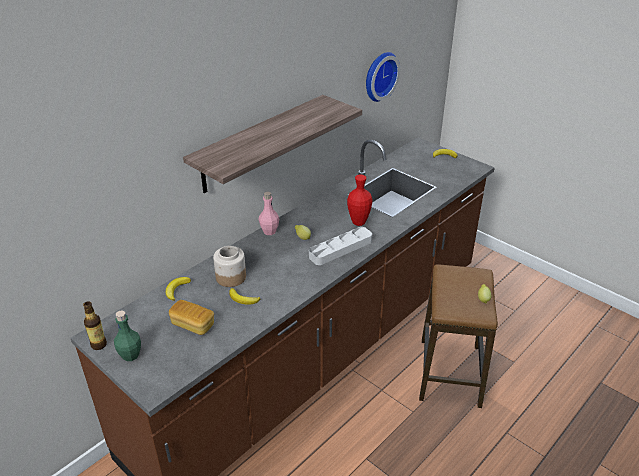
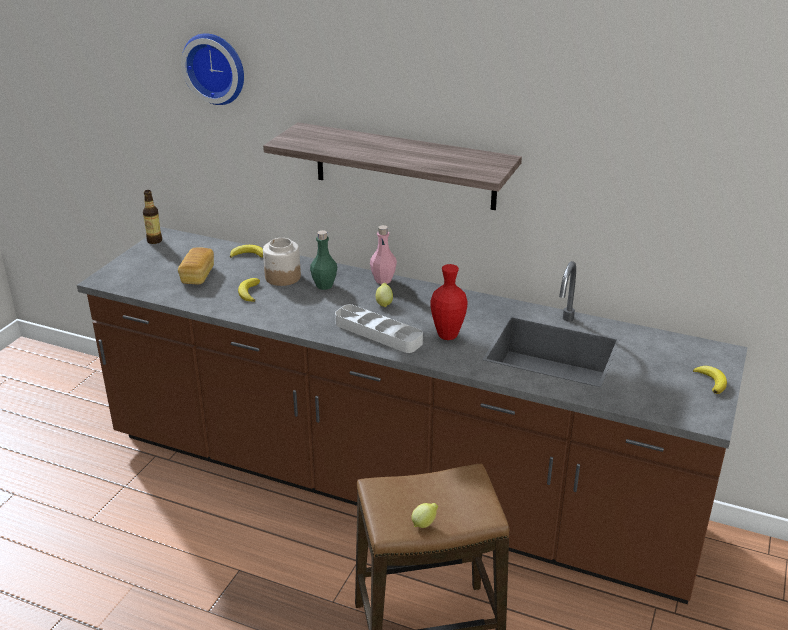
camera: 70 degrees right, 5 degrees down
green bottle [114,311,141,361] -> green bottle moved to [310,230,337,290]
wall clock [366,52,400,102] -> wall clock moved to [181,33,244,105]

